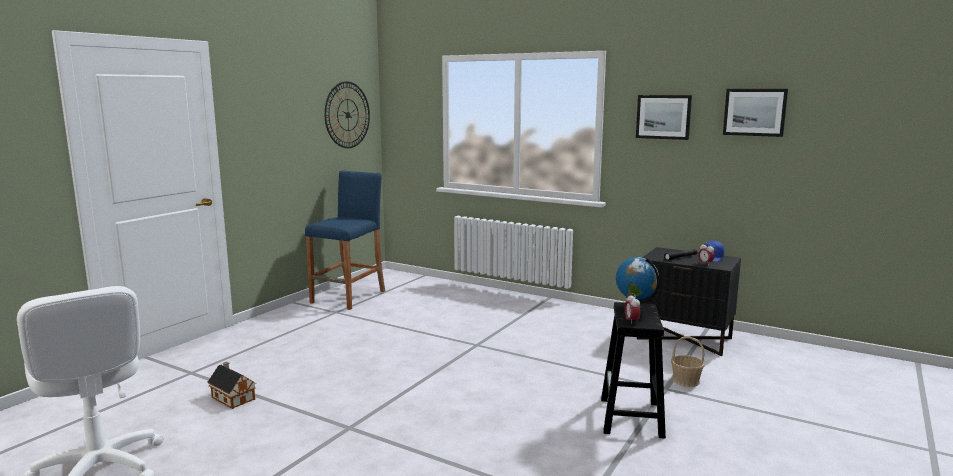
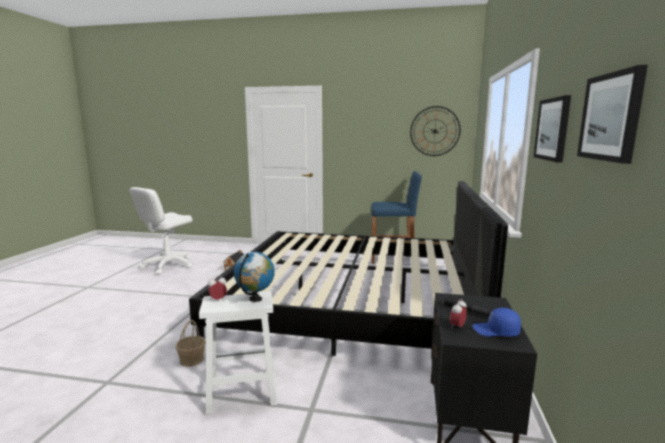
camera: 70 degrees right, 0 degrees up
black stool [601,302,666,439] -> white stool [199,291,277,414]
basket [671,336,705,387] -> basket moved to [175,320,206,367]
none -> bed [189,181,508,356]

